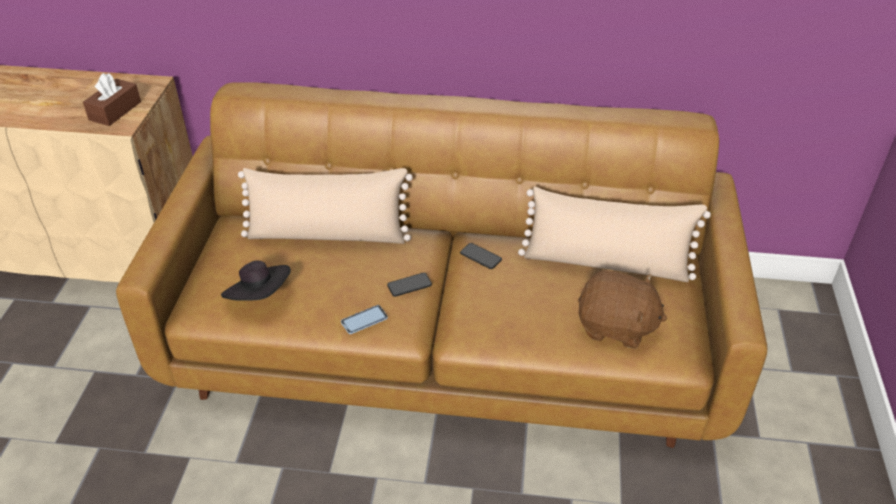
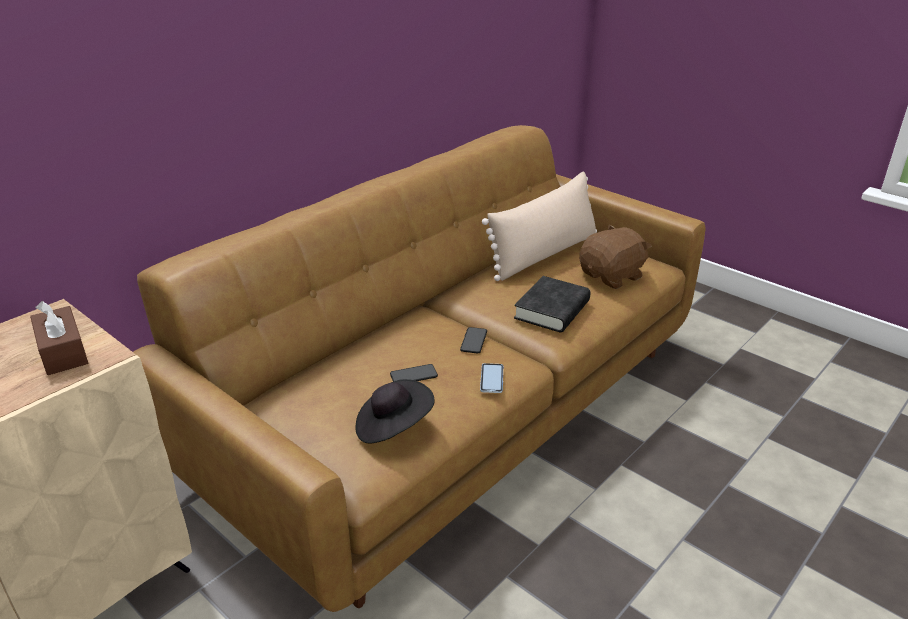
camera: 55 degrees left, 10 degrees down
beige pillow [238,168,413,244] -> none
phone [460,243,502,269] -> phone moved to [390,364,438,382]
none -> black book [514,276,590,333]

